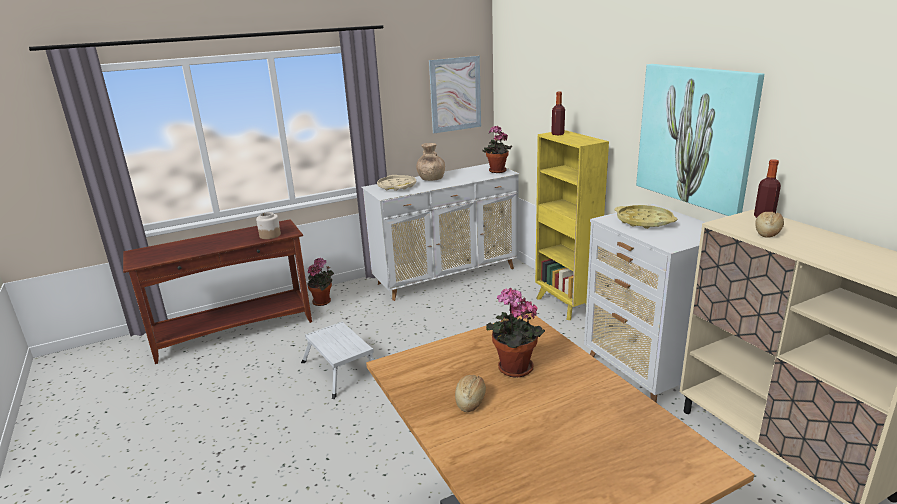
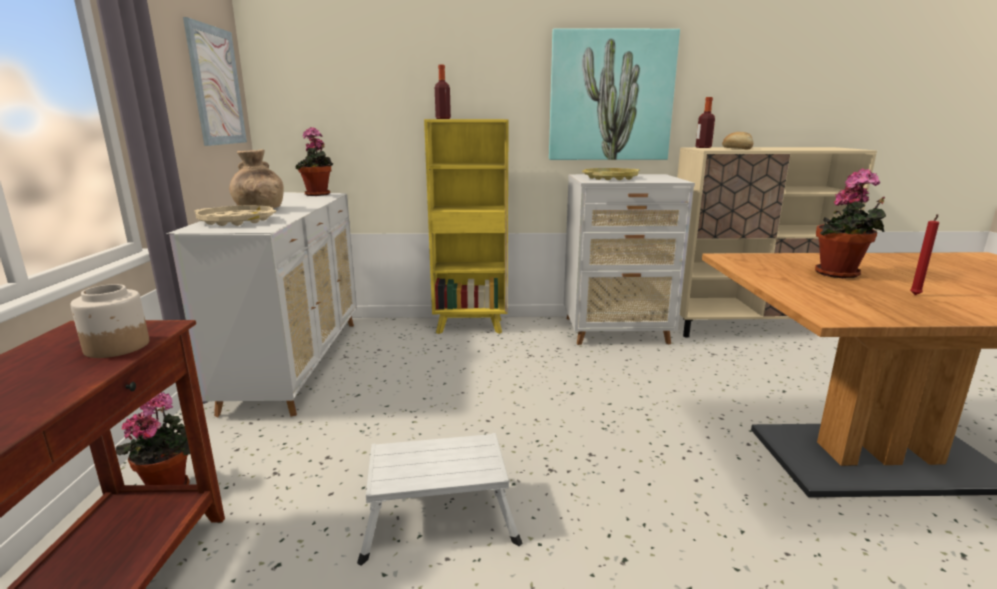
camera: 65 degrees left, 5 degrees down
bread [455,375,486,412] -> red candle [910,214,939,295]

